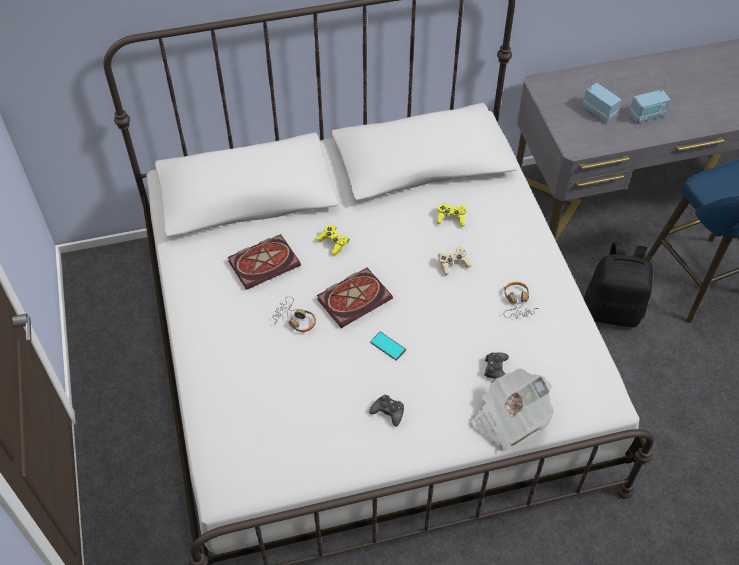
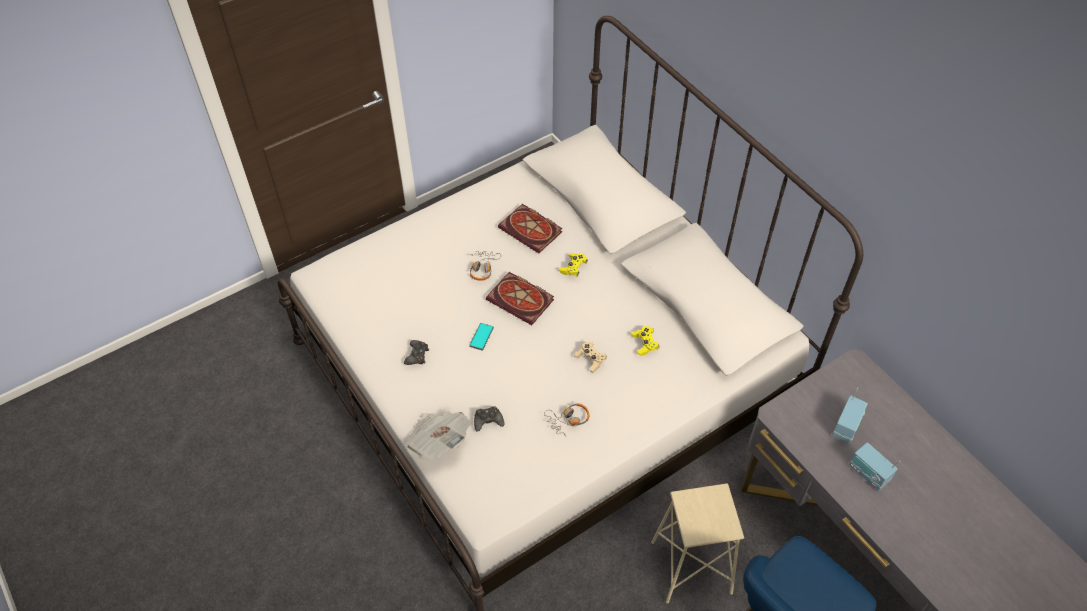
camera: 70 degrees right, 0 degrees up
black backpack [584,242,653,327] -> beige stool [651,483,744,603]

